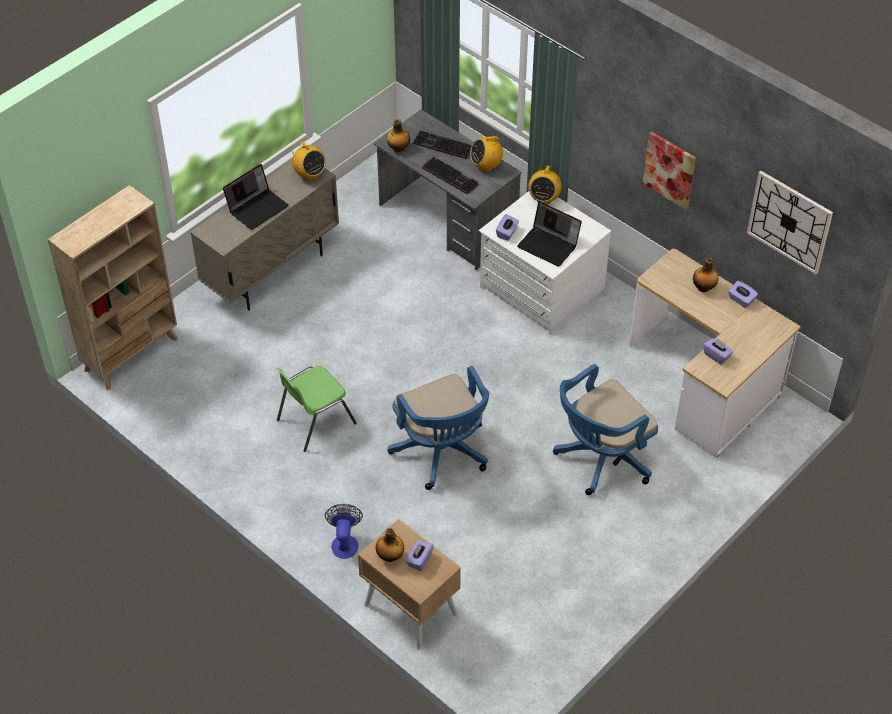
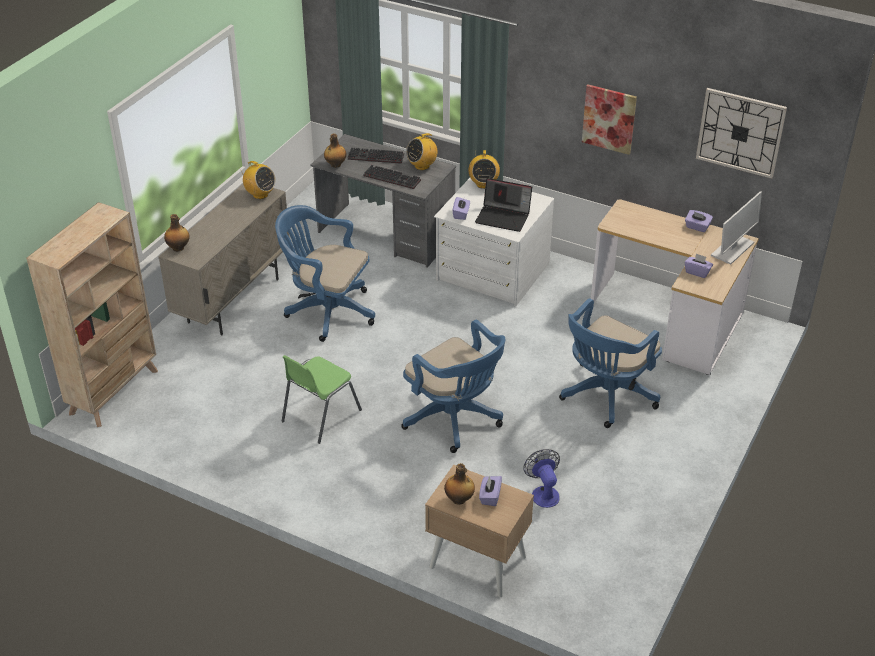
camera: 15 degrees left, 10 degrees down
laptop [223,164,289,230] -> none
fan [325,504,363,559] -> fan moved to [523,449,560,508]
bottle [693,258,719,292] -> bottle moved to [164,214,190,252]
none -> blue office chair [275,205,375,342]
none -> monitor [711,191,762,265]

